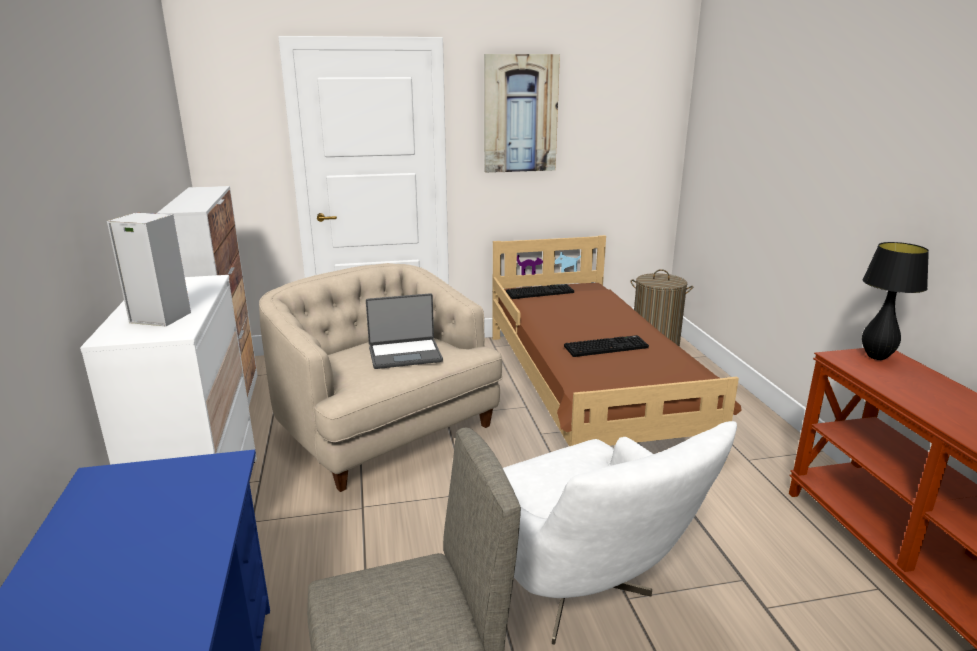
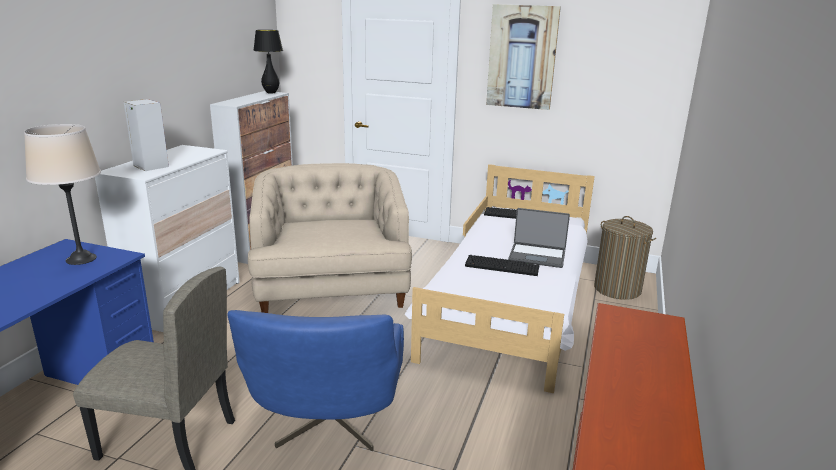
camera: 30 degrees right, 0 degrees up
laptop [366,293,443,369] -> laptop moved to [508,208,570,268]
brown bed [492,235,742,464] -> white bed [404,164,595,393]
white armchair [503,421,737,644] -> blue armchair [227,310,404,451]
black table lamp [862,242,929,360] -> black table lamp moved to [253,30,283,94]
none -> beige table lamp [24,124,101,265]

